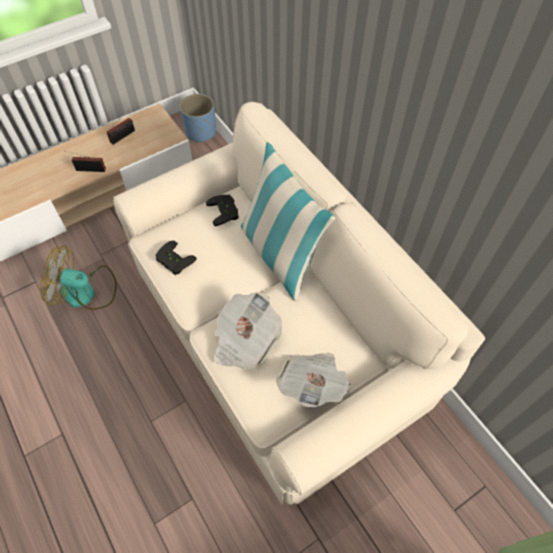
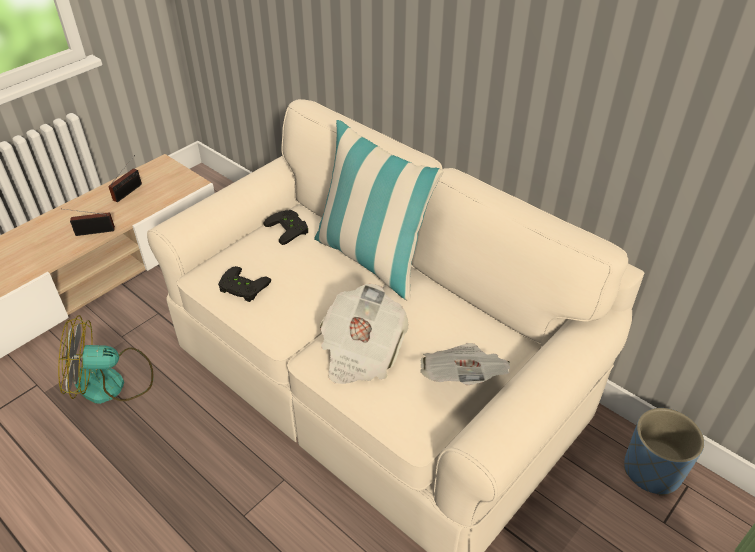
camera: 15 degrees left, 15 degrees down
blue planter [179,94,216,143] -> blue planter moved to [624,408,704,496]

